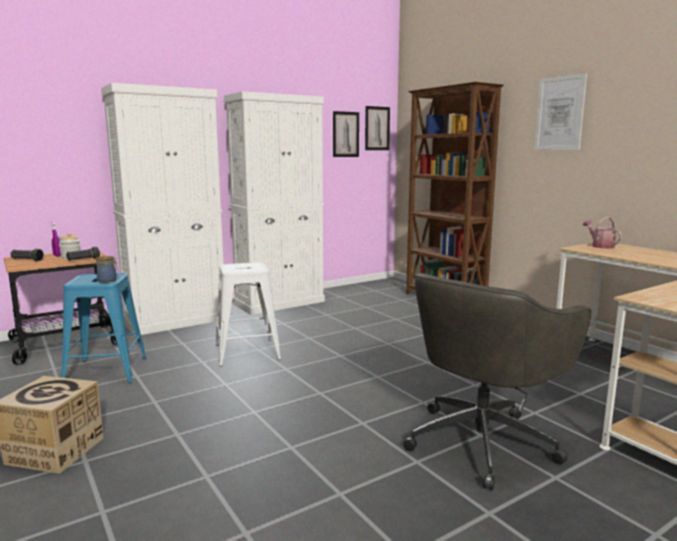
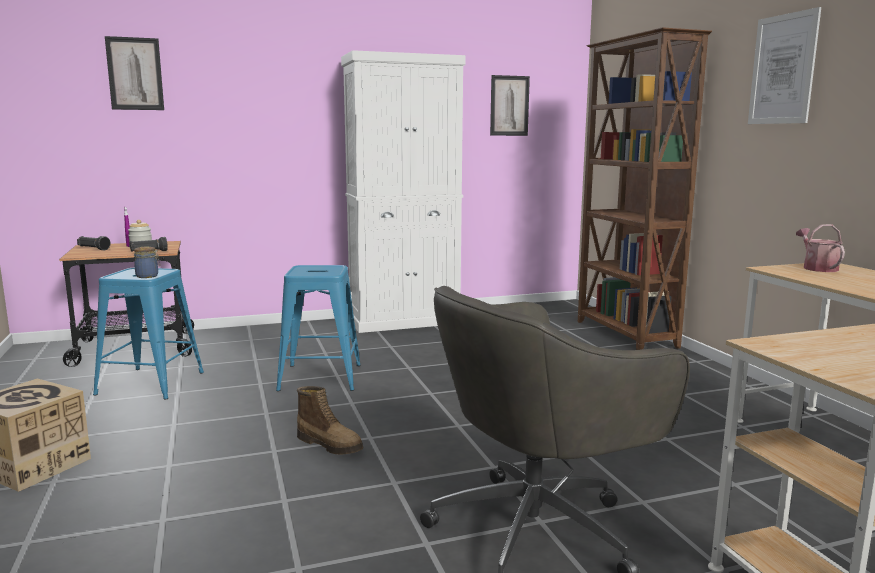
camera: 15 degrees right, 0 degrees up
white cabinet [101,83,223,336] -> none
white stool [215,262,281,366] -> blue stool [276,265,361,391]
picture [365,106,390,150] -> picture moved to [105,36,164,110]
none -> boot [297,386,363,455]

